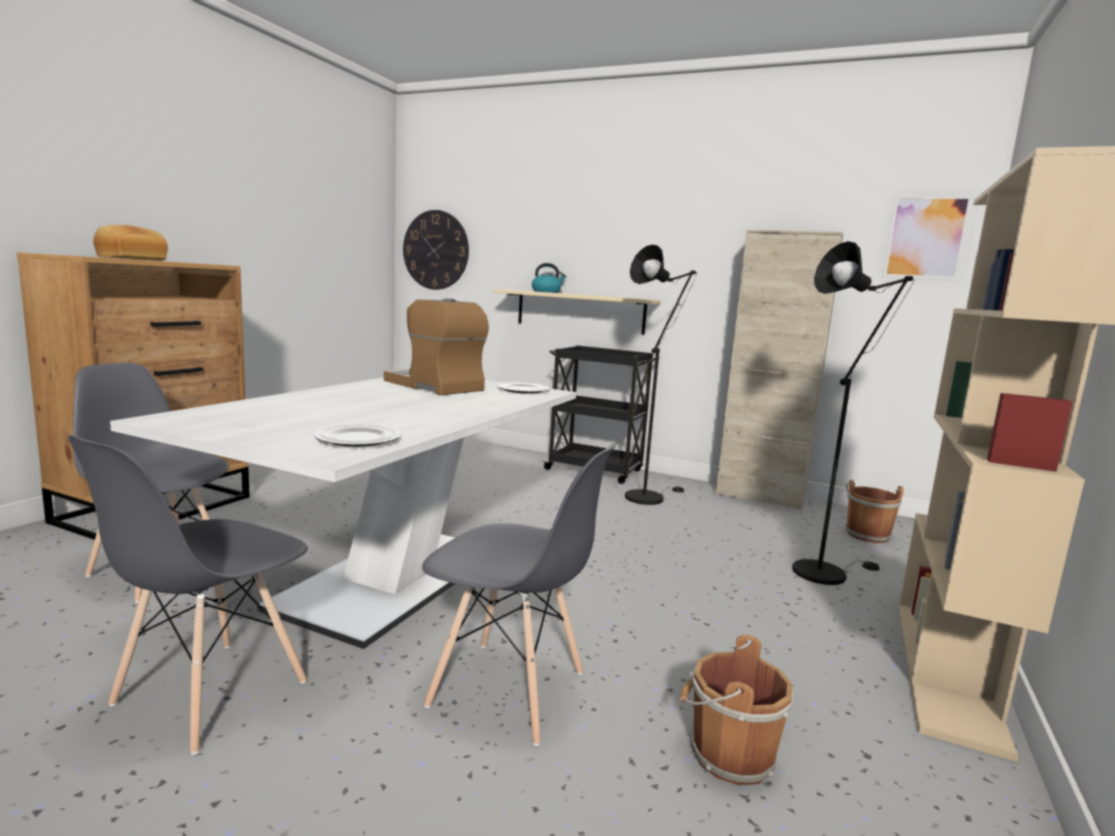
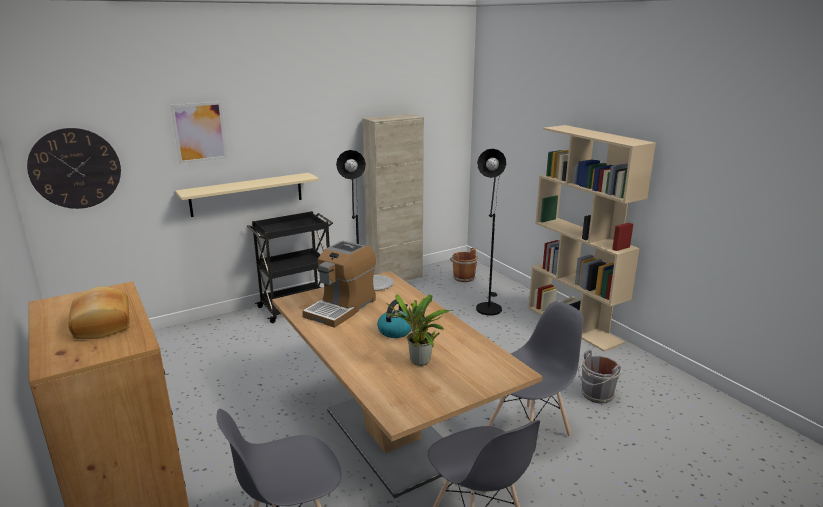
camera: 55 degrees left, 10 degrees up
white dining table [110,377,576,649] -> brown dining table [272,271,542,498]
plate [314,425,401,447] -> none
coffee machine [384,298,489,395] -> coffee machine turned 45 degrees counterclockwise [302,241,376,328]
kettle [532,263,566,293] -> kettle moved to [377,299,412,338]
brown bucket [680,635,794,785] -> grey bucket [578,350,621,404]
picture [882,195,974,281] -> picture moved to [171,102,228,164]
none -> potted plant [385,294,453,366]

